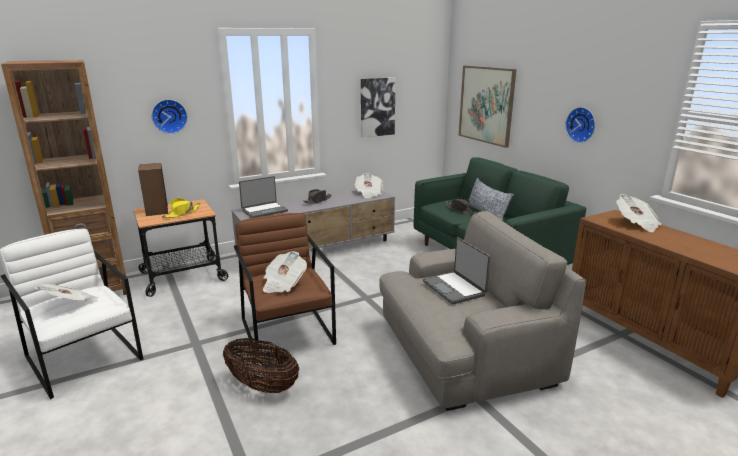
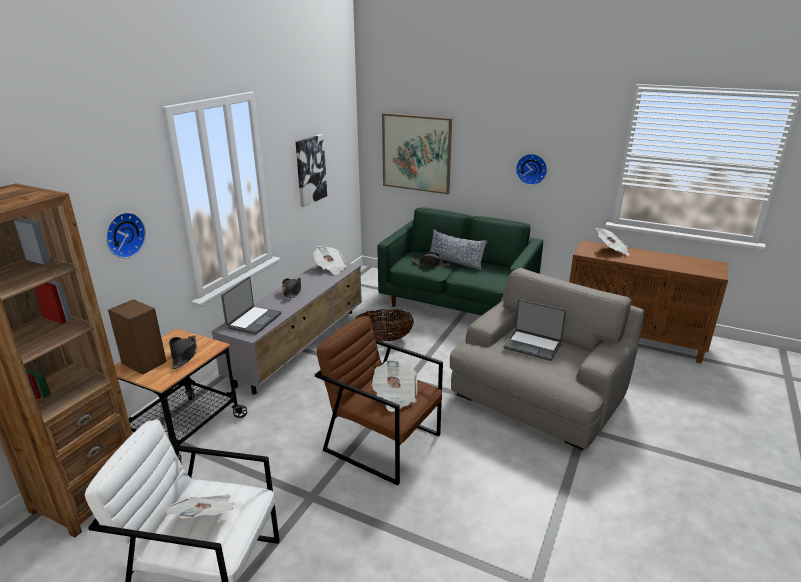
camera: 35 degrees left, 5 degrees up
yellow hat [162,198,201,218] -> black hat [169,336,197,369]
basket [223,338,299,393] -> basket moved to [355,309,414,342]

